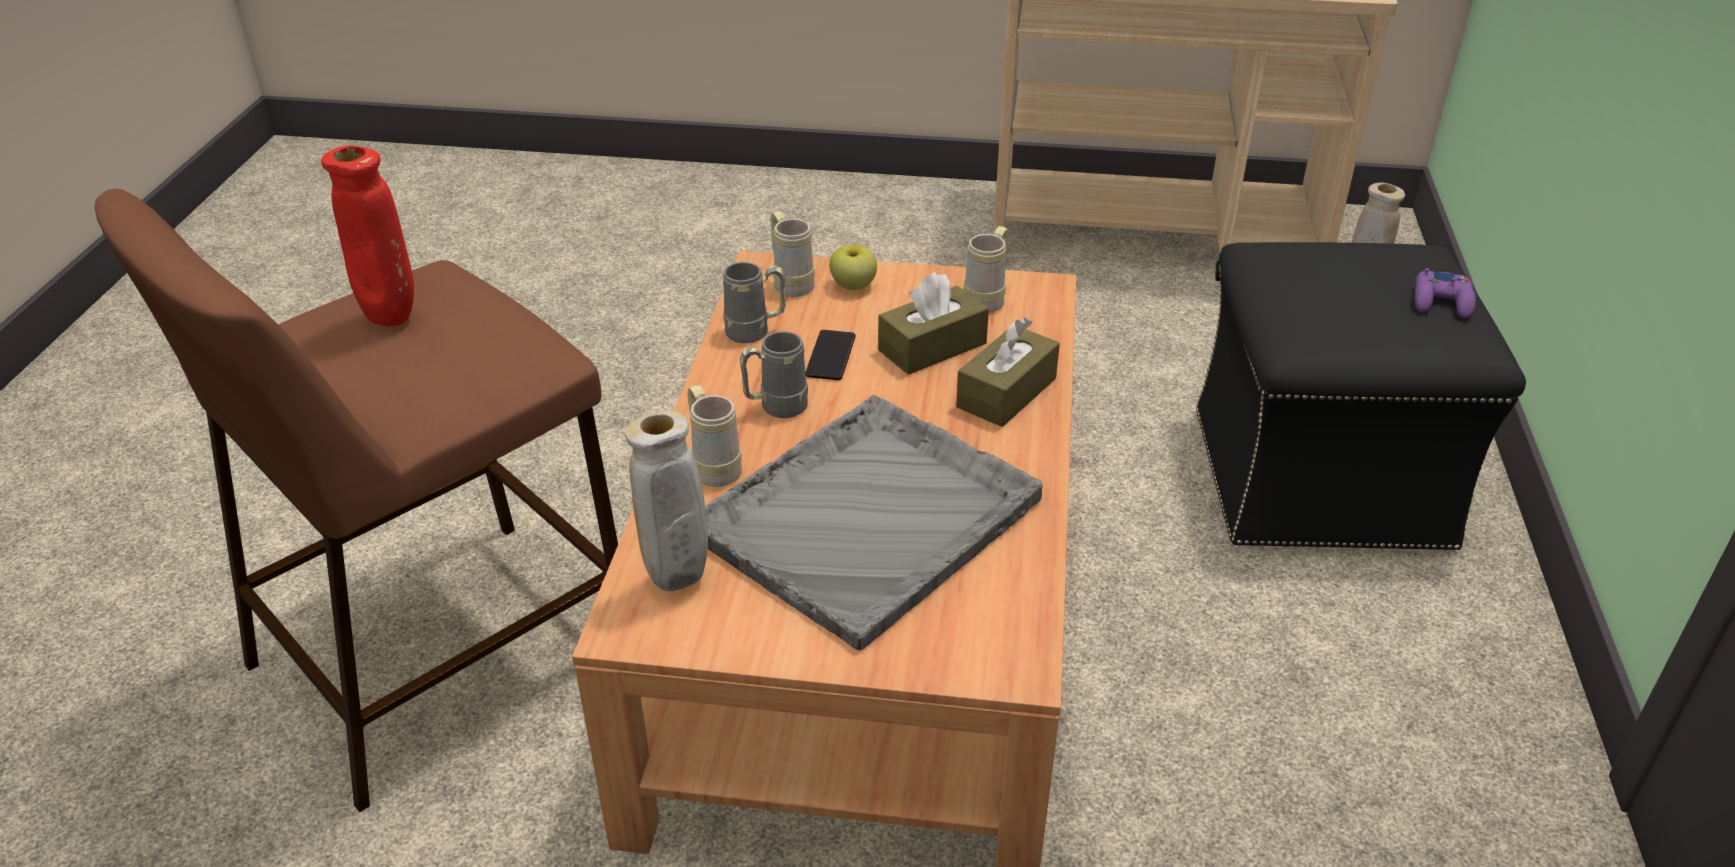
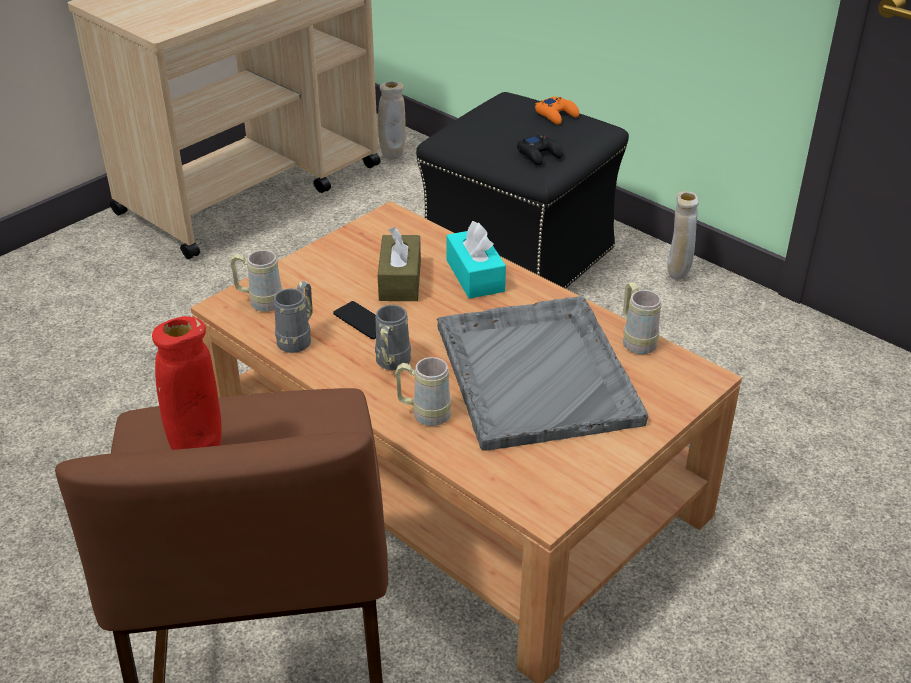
camera: 55 degrees left, 0 degrees up
beige vase [624,410,708,591] -> beige vase moved to [668,191,699,280]
apple [829,245,877,290] -> none
brown tissue box [956,317,1060,427] -> turquoise tissue box [446,221,506,299]
beige mug [963,226,1009,313] -> beige mug moved to [623,282,661,354]
purple game controller [1415,268,1476,318] -> orange game controller [535,97,579,125]
none -> black game controller [517,135,563,165]

